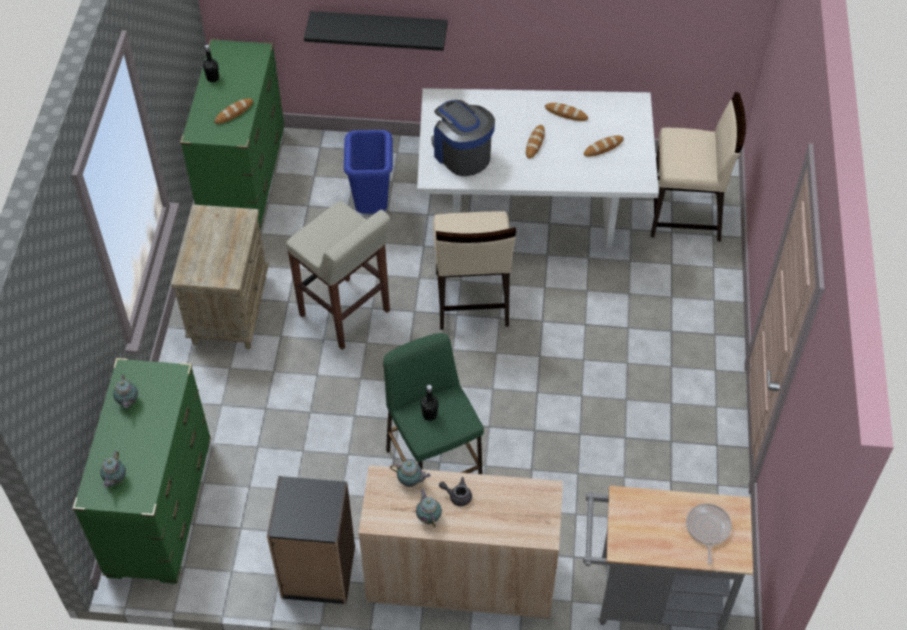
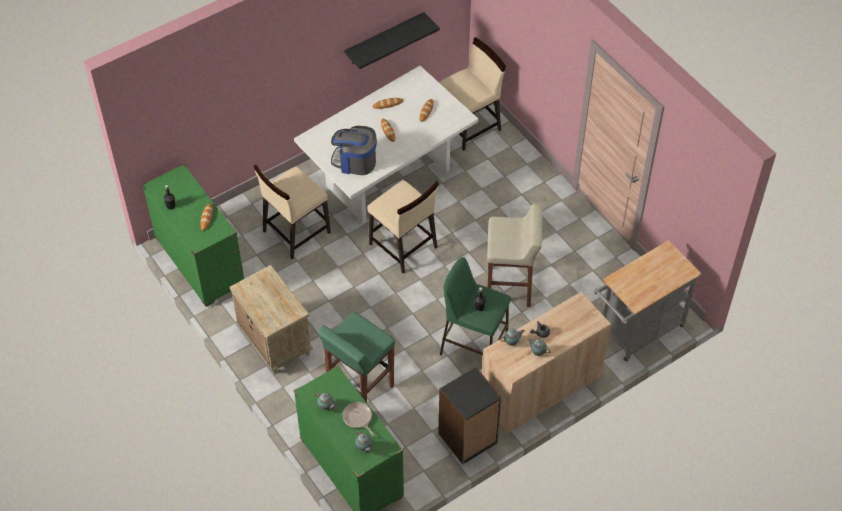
camera: 40 degrees left, 0 degrees up
beige stool [286,201,390,350] -> beige stool moved to [487,204,543,307]
black shelf [304,11,448,51] -> black shelf moved to [344,12,440,69]
blue trash can [344,130,393,214] -> beige chair [253,165,331,259]
frying pan [686,503,732,565] -> frying pan moved to [343,402,374,436]
none -> green stool [317,312,395,403]

